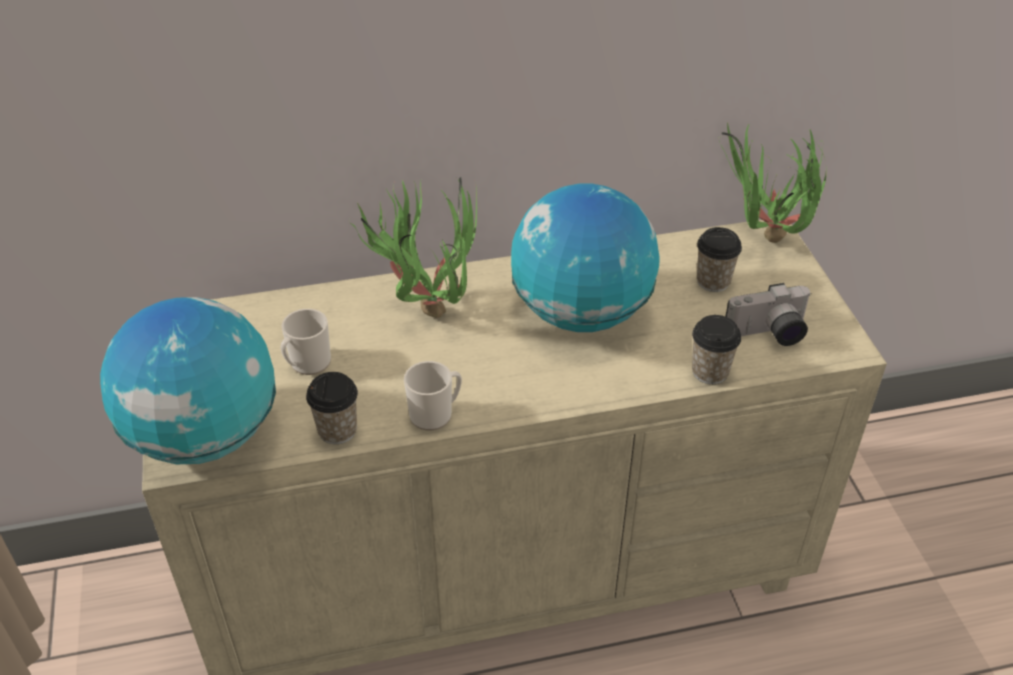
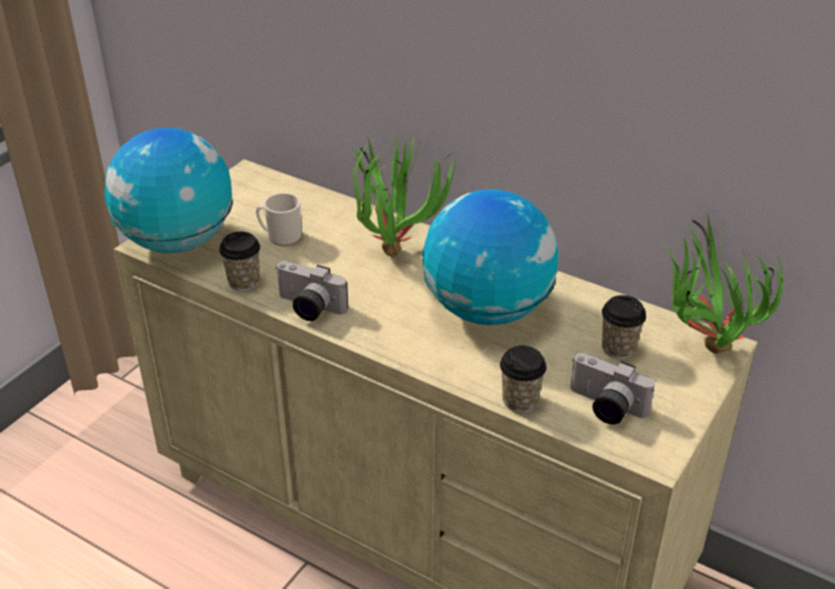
camera: 45 degrees right, 5 degrees down
mug [404,361,462,431] -> camera [275,261,348,321]

